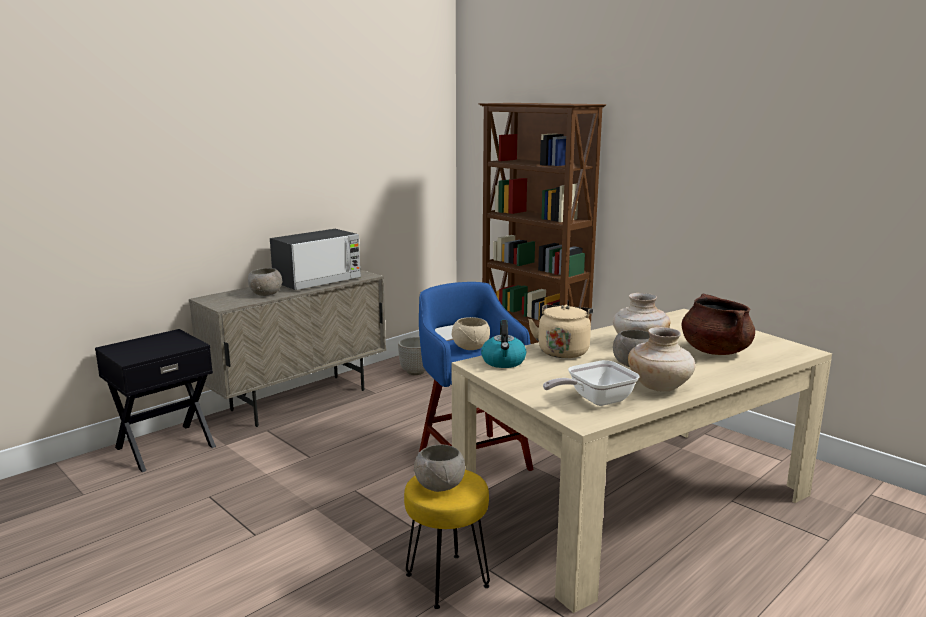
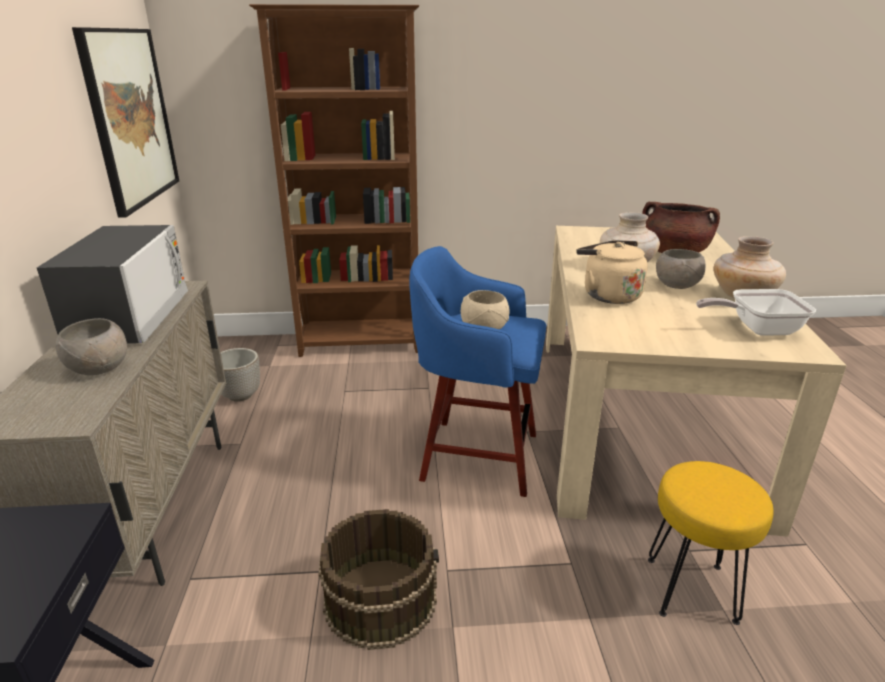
camera: 50 degrees left, 10 degrees up
grey bowl [414,444,465,492] -> none
kettle [481,320,526,368] -> none
frying pan [543,360,640,406] -> frying pan turned 75 degrees clockwise [696,289,816,336]
none -> picture [72,27,179,218]
none -> brown bucket [318,509,439,650]

